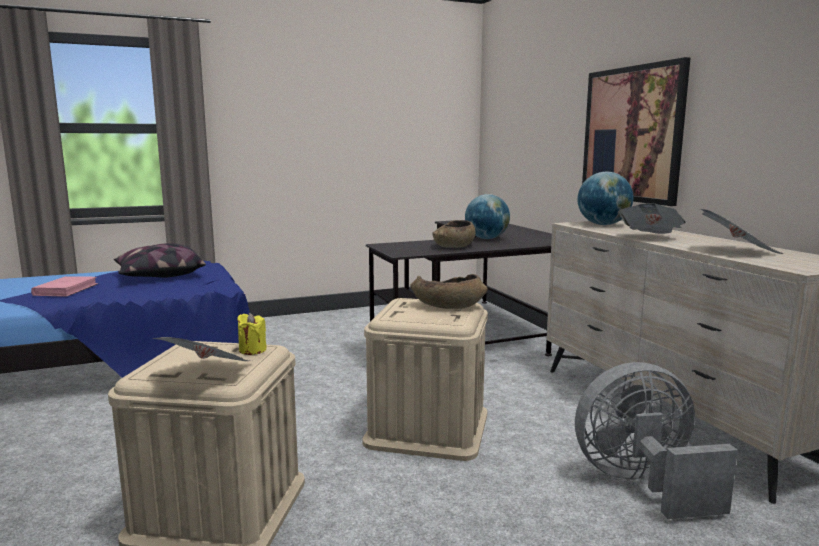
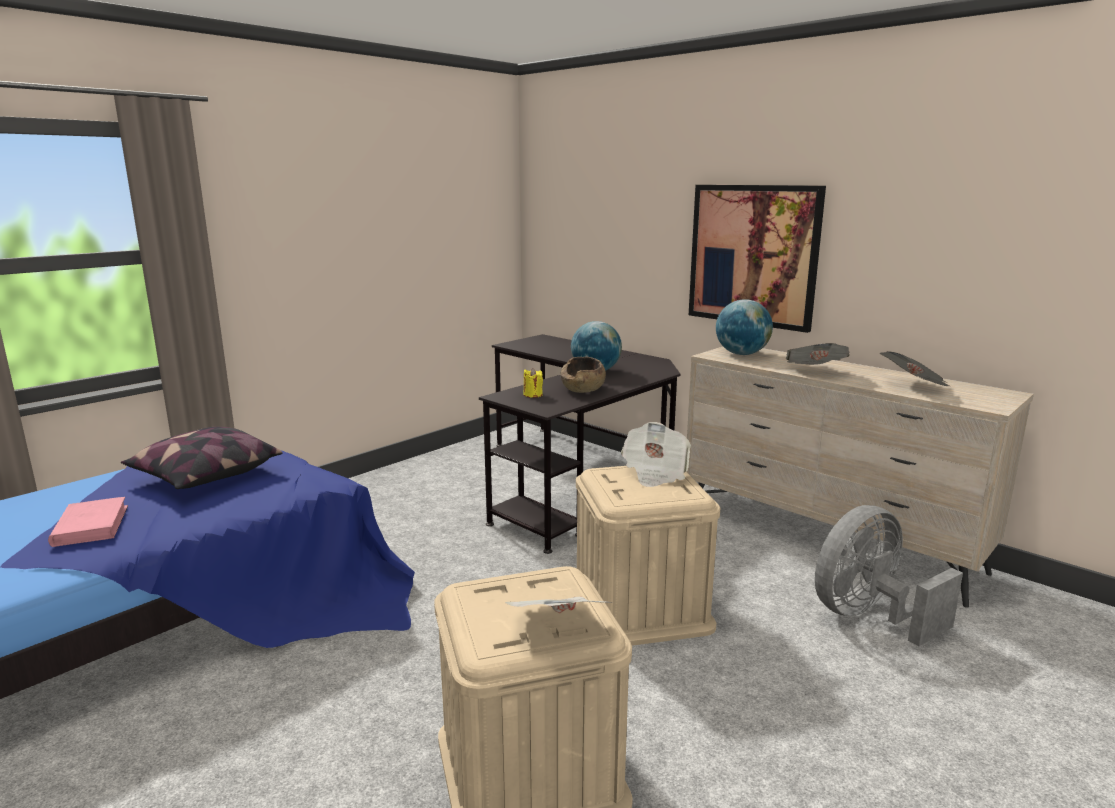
camera: 25 degrees left, 5 degrees up
yellow candle [237,313,267,355] -> yellow candle moved to [523,368,543,398]
brown bowl [410,274,488,309] -> newspaper [621,422,691,487]

